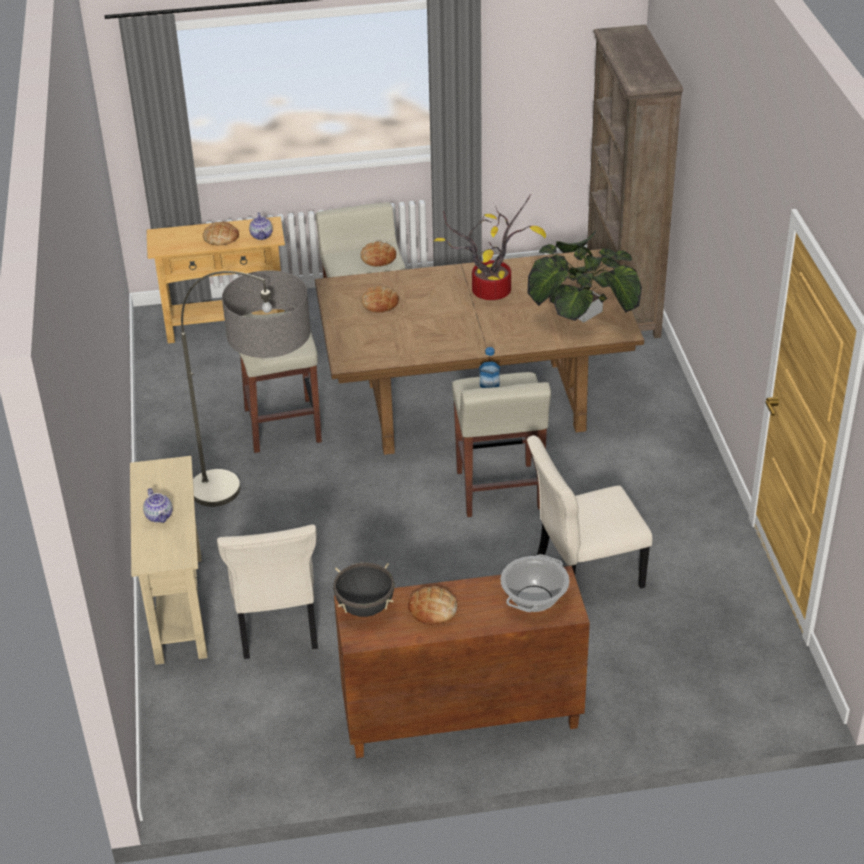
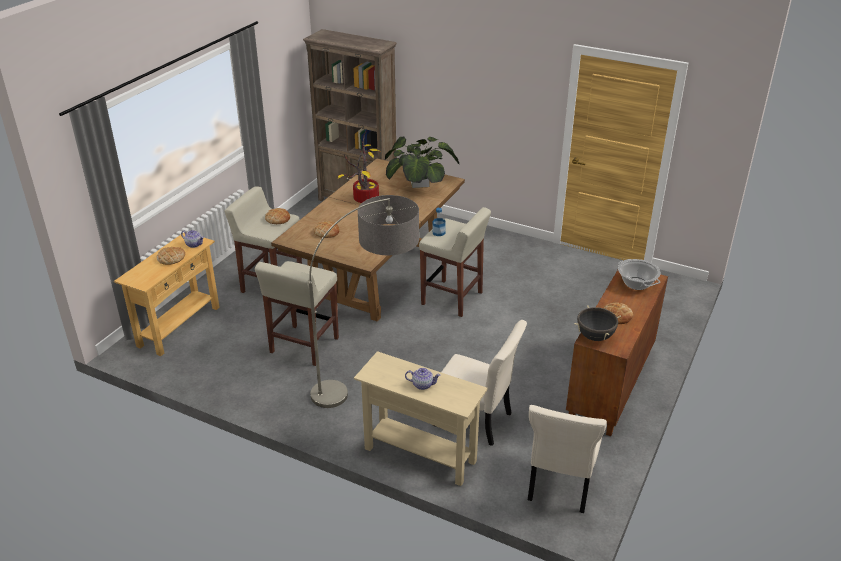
camera: 55 degrees left, 5 degrees down
beige chair [527,435,652,589] -> beige chair moved to [528,405,607,513]

